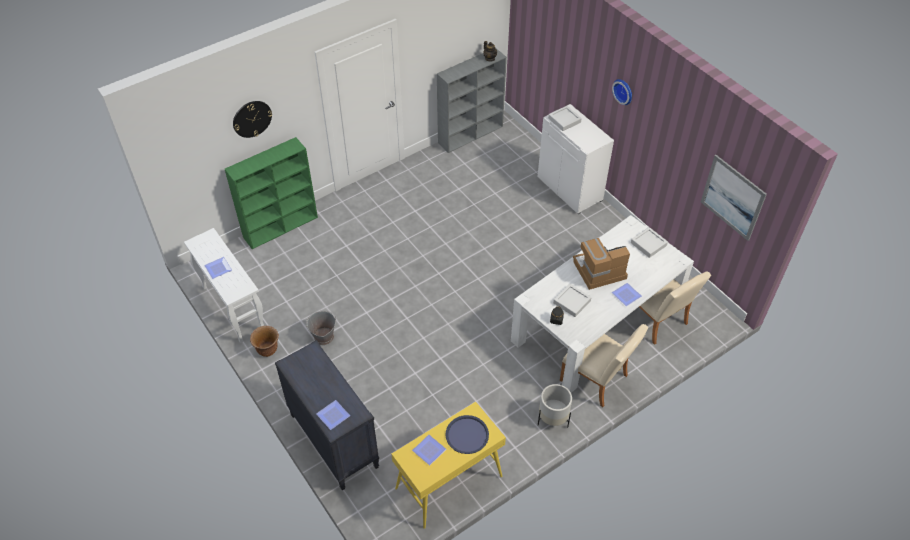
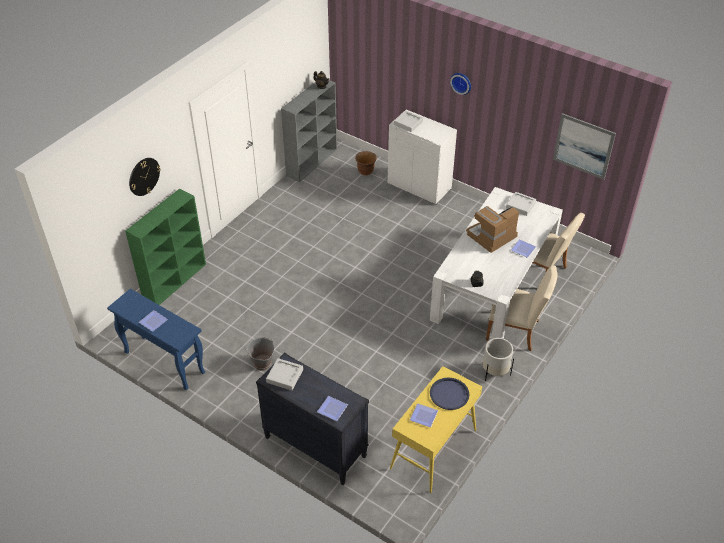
camera: 20 degrees left, 5 degrees down
white console table [184,228,264,343] -> blue console table [107,289,205,390]
brown planter [250,326,279,357] -> brown planter moved to [355,151,377,175]
grey tray [553,284,592,317] -> grey tray moved to [266,358,303,391]

